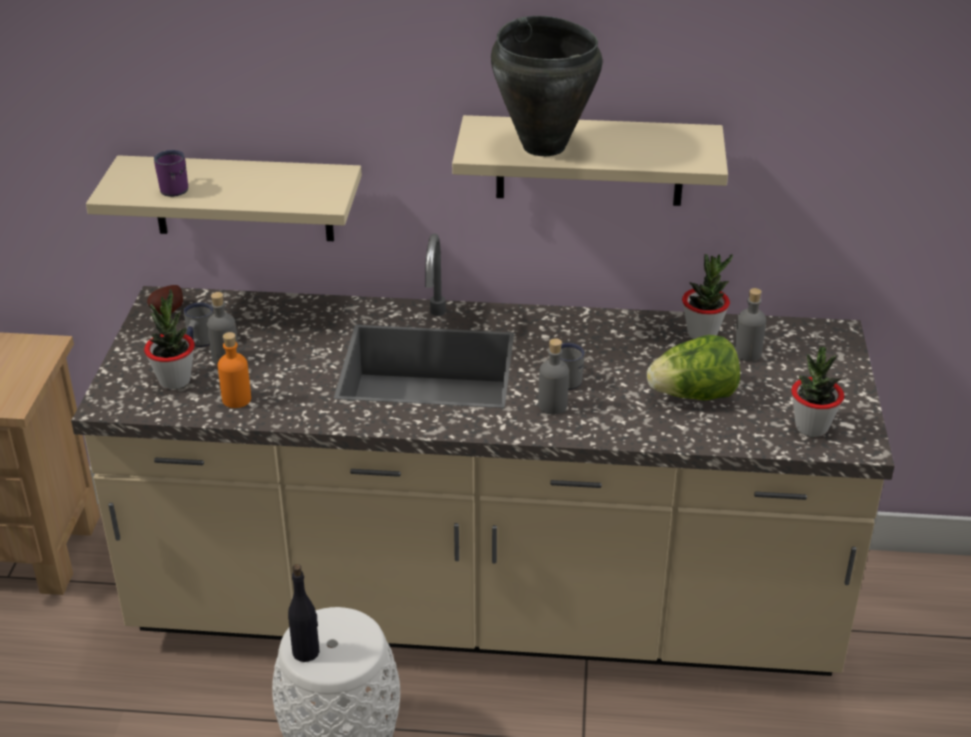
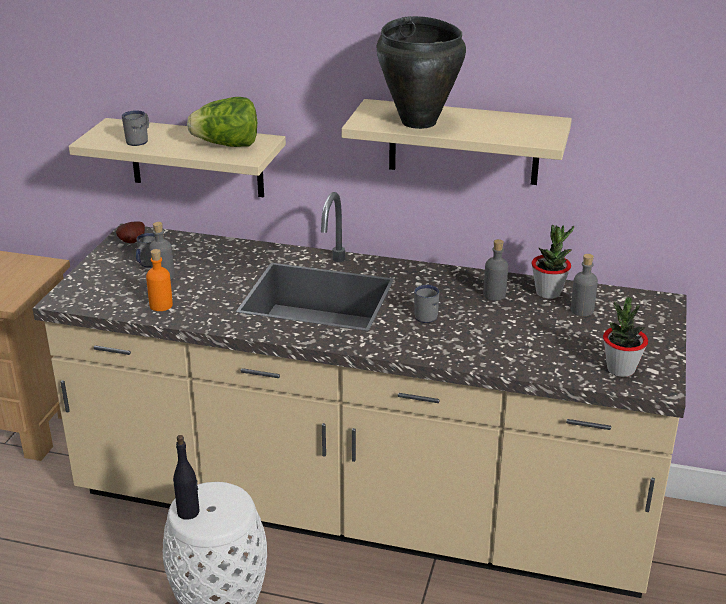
camera: 10 degrees right, 5 degrees down
potted plant [144,289,195,390] -> none
purple mug [154,150,188,197] -> grey mug [122,110,149,146]
grey bottle [538,338,569,415] -> grey bottle moved to [483,239,508,301]
lettuce [647,335,740,401] -> lettuce moved to [187,97,257,147]

